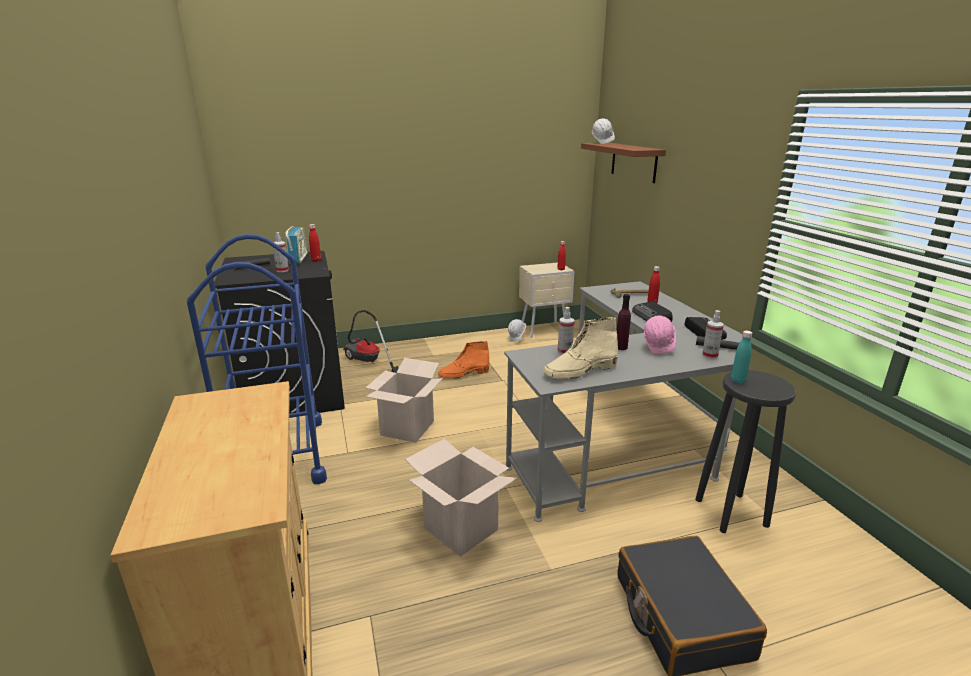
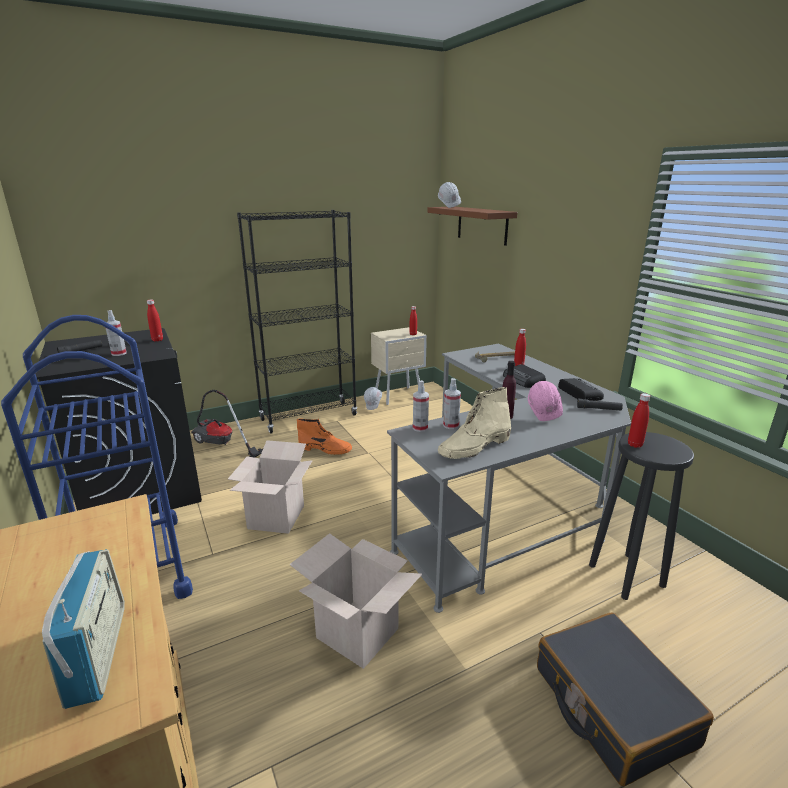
camera: 10 degrees left, 0 degrees up
radio [285,226,307,264] -> radio moved to [42,549,125,709]
orange boot [438,341,489,379] -> orange boot turned 135 degrees counterclockwise [297,419,352,455]
spray bottle [702,310,724,359] -> spray bottle moved to [413,380,429,432]
turquoise bottle [731,331,752,384] -> red bottle [628,393,650,448]
none -> black bookcase [237,210,357,434]

